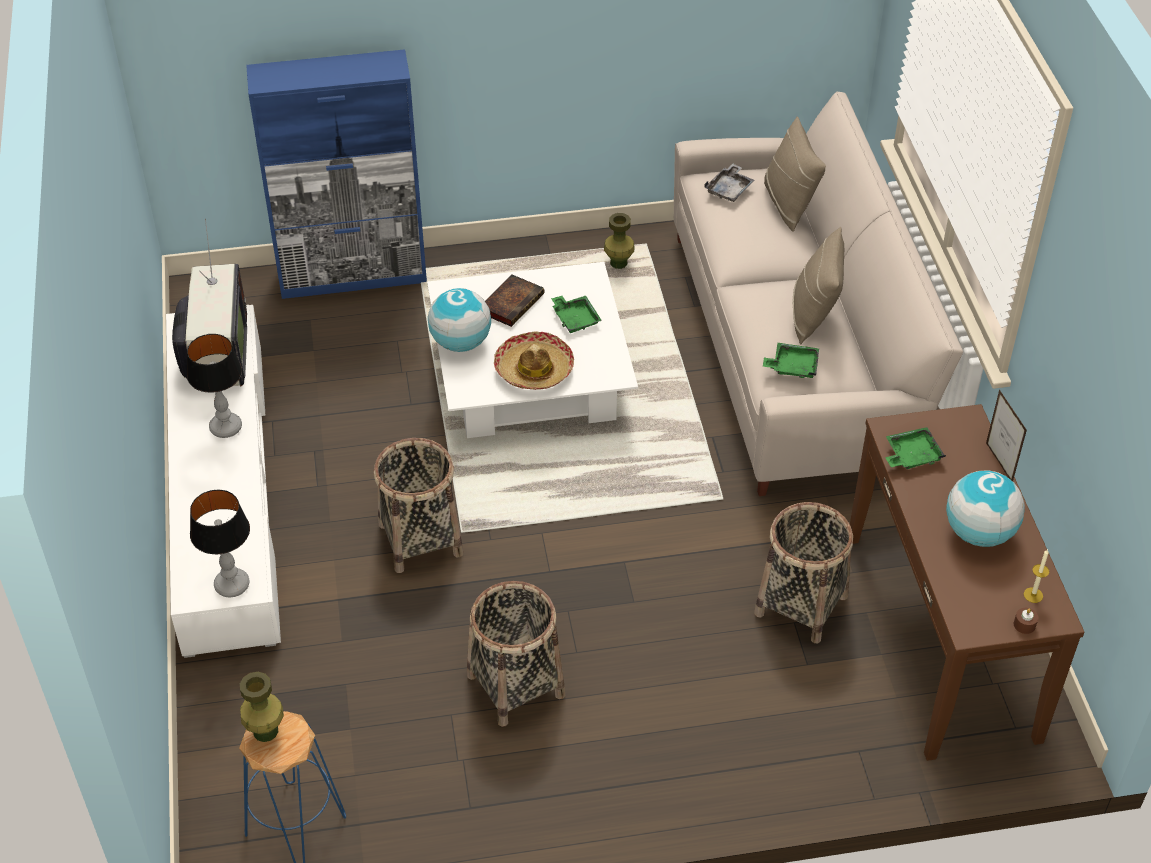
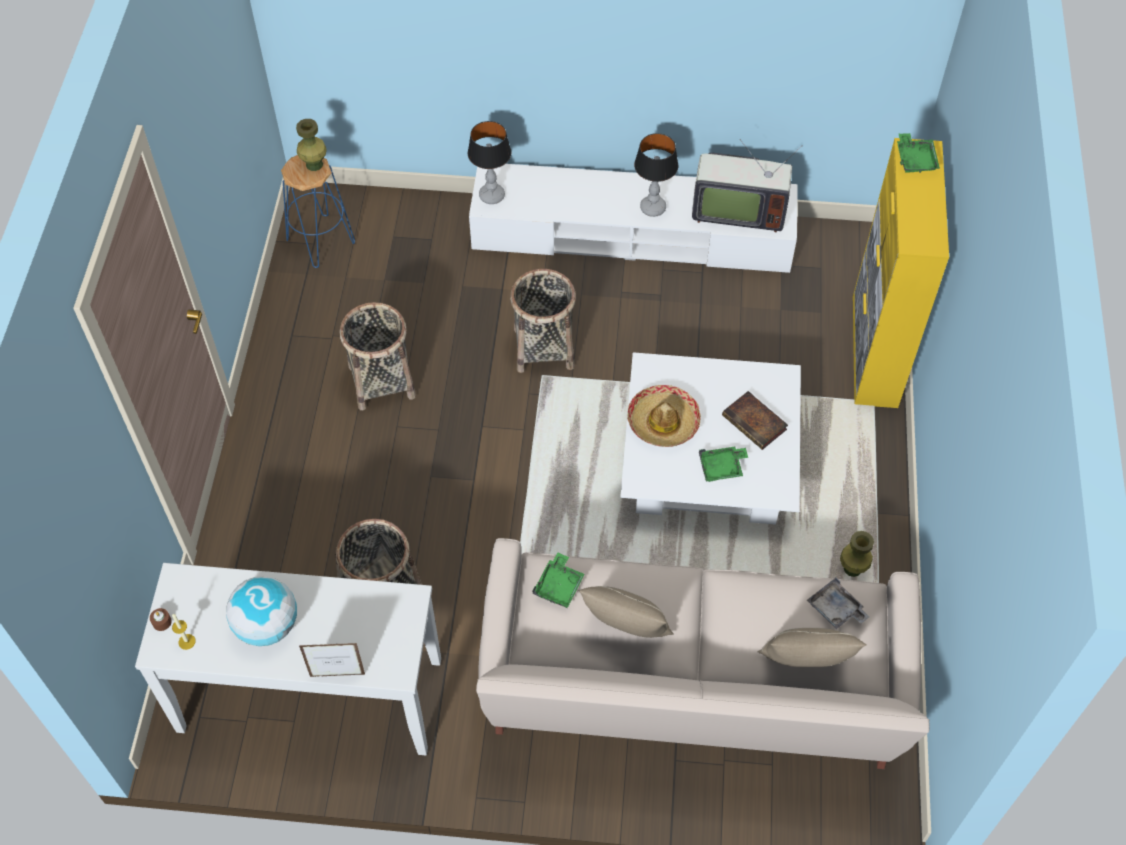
camera: 105 degrees right, 10 degrees up
blue cabinet [246,49,427,299] -> yellow cabinet [853,138,949,408]
globe [428,288,491,352] -> none
brown console table [850,404,1084,761] -> white console table [135,563,441,755]
green tray [885,427,946,469] -> green tray moved to [897,133,940,173]

